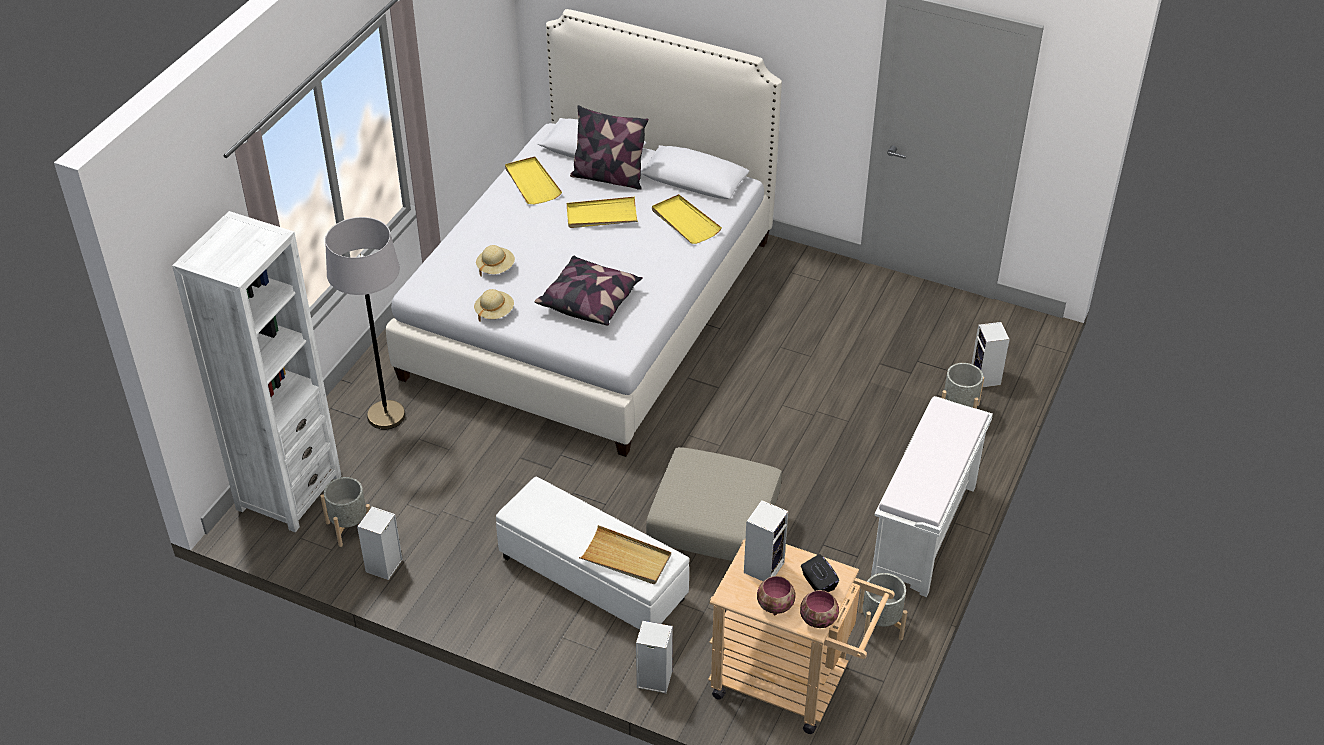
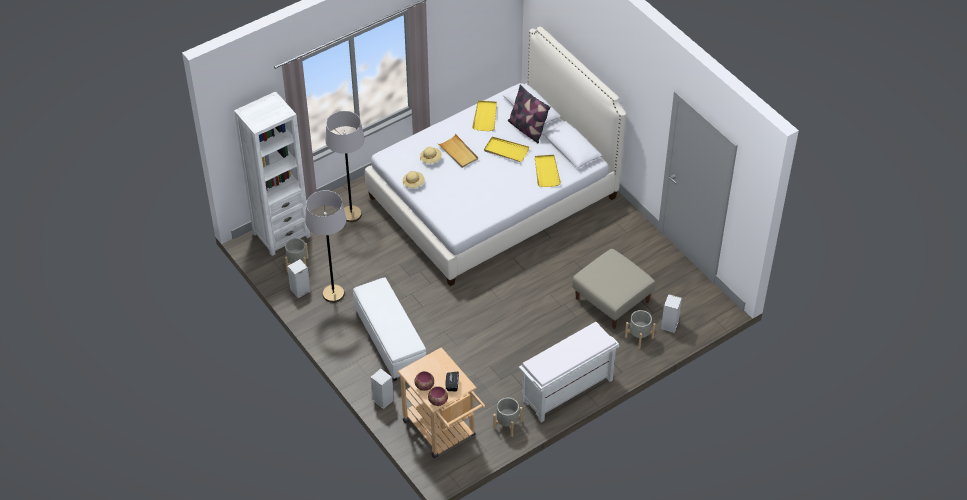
camera: 30 degrees right, 5 degrees up
pillow [534,256,643,325] -> none
beige tray [579,525,671,584] -> beige tray moved to [437,134,478,168]
beige ottoman [646,447,782,561] -> beige ottoman moved to [572,249,655,329]
speaker [744,500,788,581] -> none
none -> grey floor lamp [305,190,346,303]

